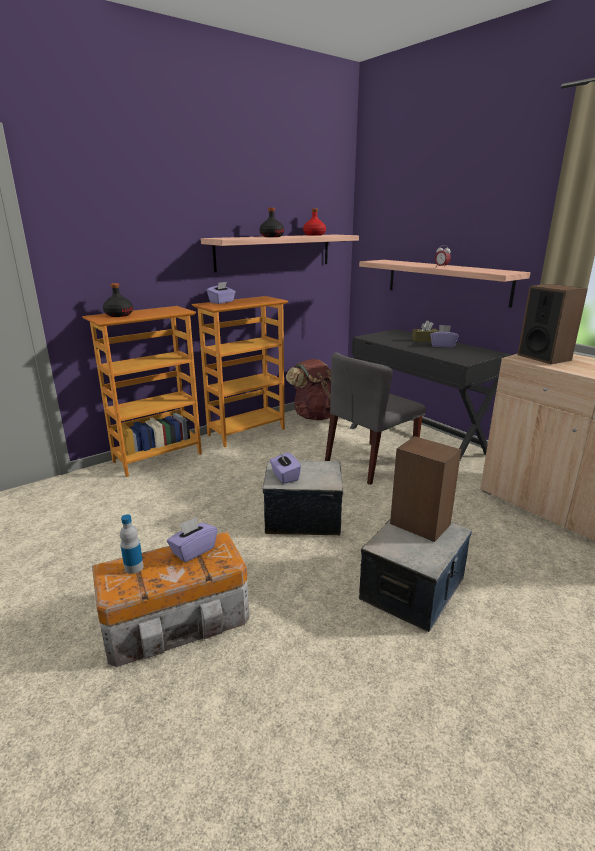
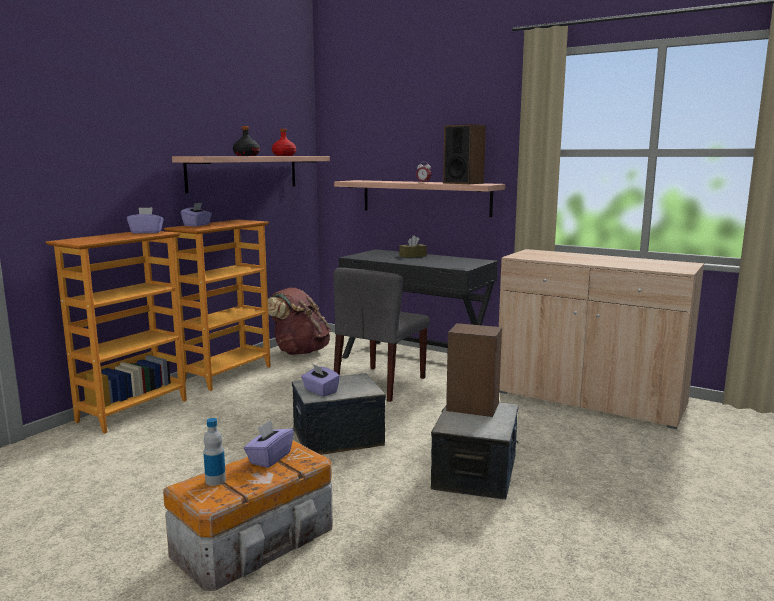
camera: 20 degrees left, 10 degrees down
black bottle [103,283,133,317] -> none
purple tissue box [430,325,459,348] -> purple tissue box moved to [127,207,164,234]
speaker [517,284,588,364] -> speaker moved to [443,124,486,184]

